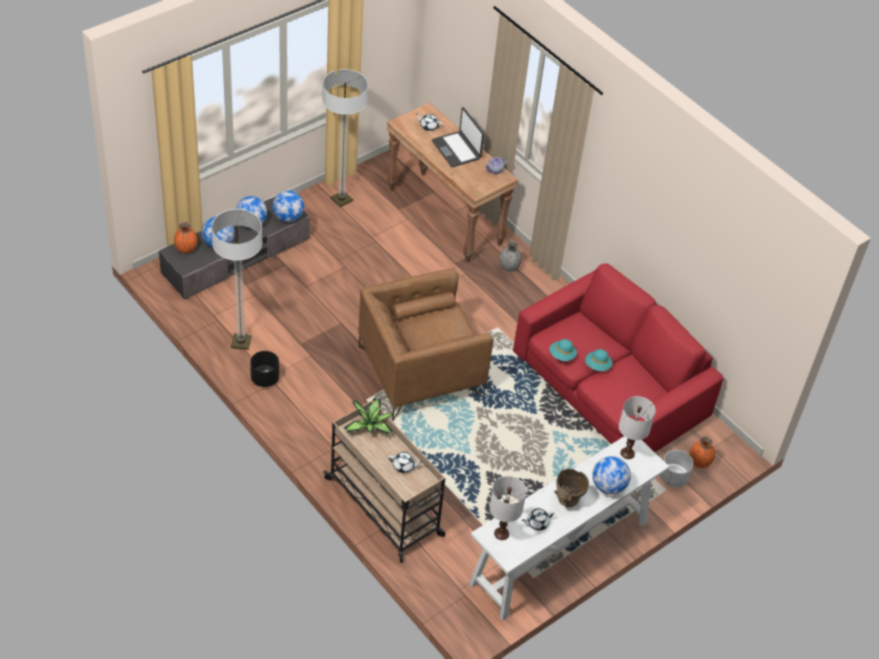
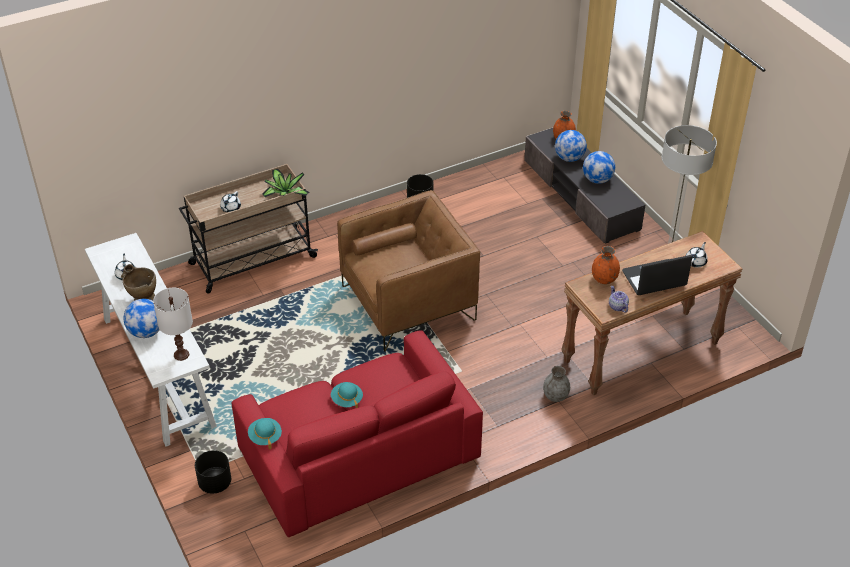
camera: 105 degrees right, 5 degrees down
floor lamp [211,209,262,350] -> none
globe [272,190,304,222] -> none
brown armchair [359,268,493,420] -> brown armchair turned 75 degrees clockwise [337,190,480,352]
white table lamp [490,476,526,540] -> none
turquoise hat [549,339,577,361] -> turquoise hat moved to [248,418,282,449]
white planter [660,450,693,487] -> black planter [195,450,231,494]
orange vase [689,436,715,468] -> orange vase moved to [592,246,620,284]

